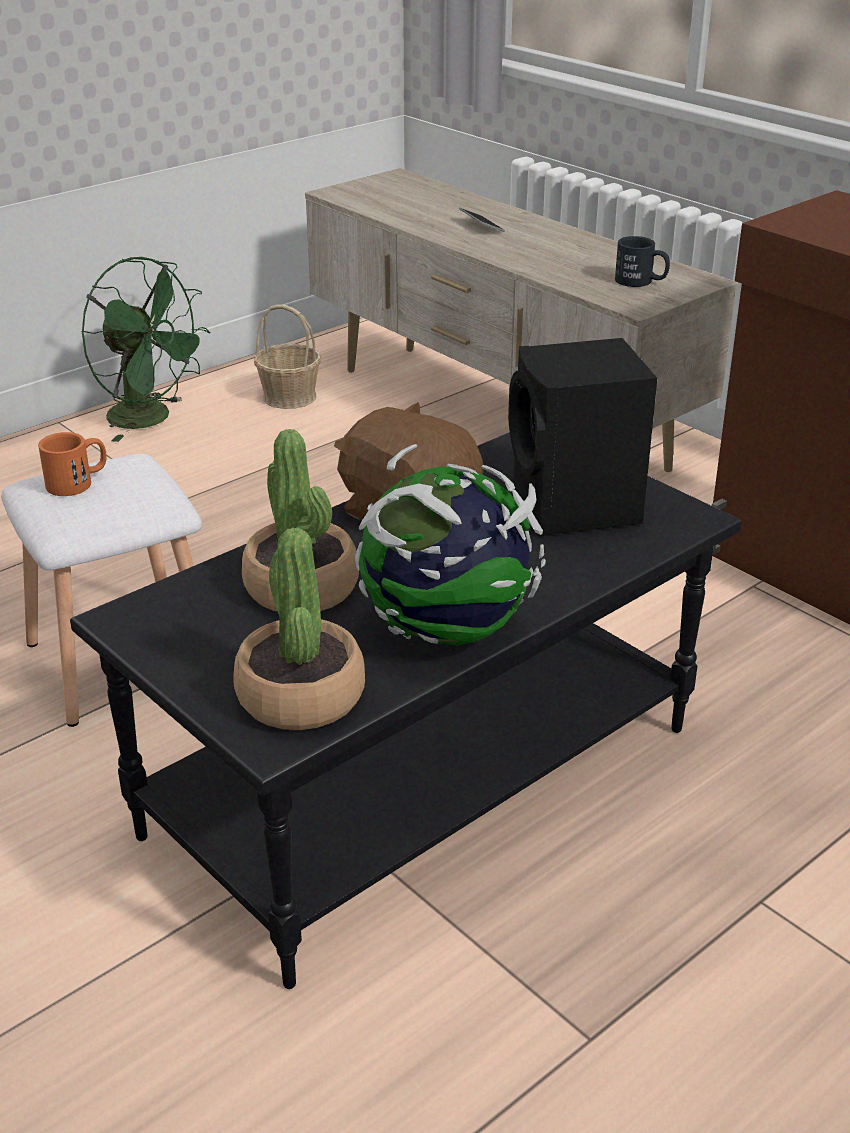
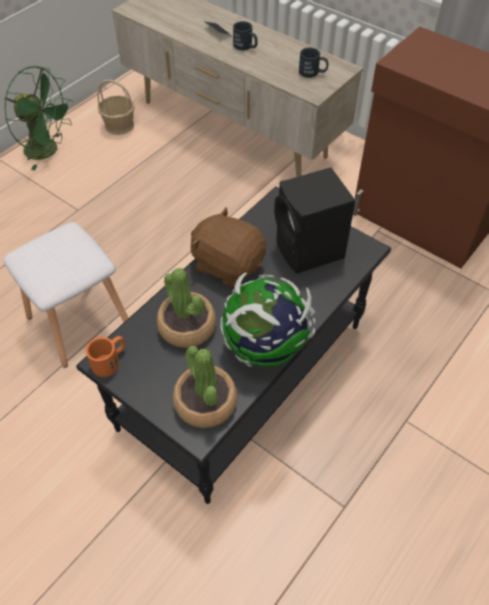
camera: 10 degrees left, 20 degrees up
orange mug [38,432,107,496] -> orange mug moved to [86,336,125,377]
none -> black mug [233,21,258,50]

